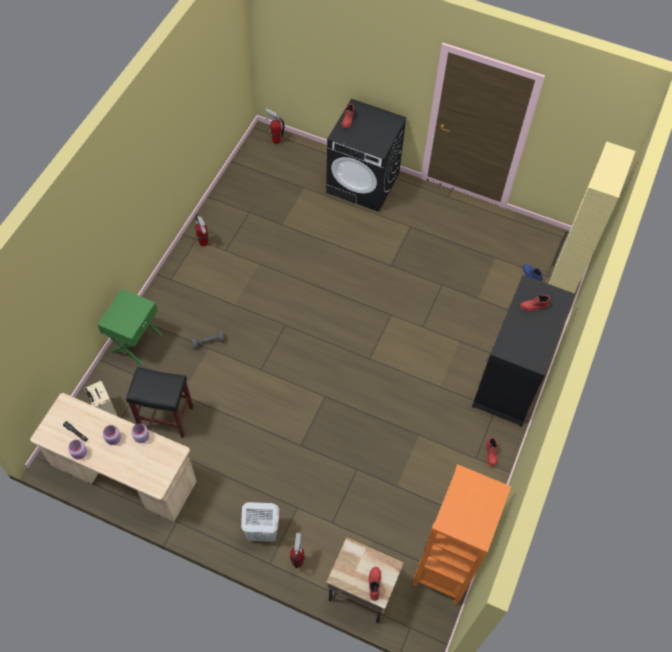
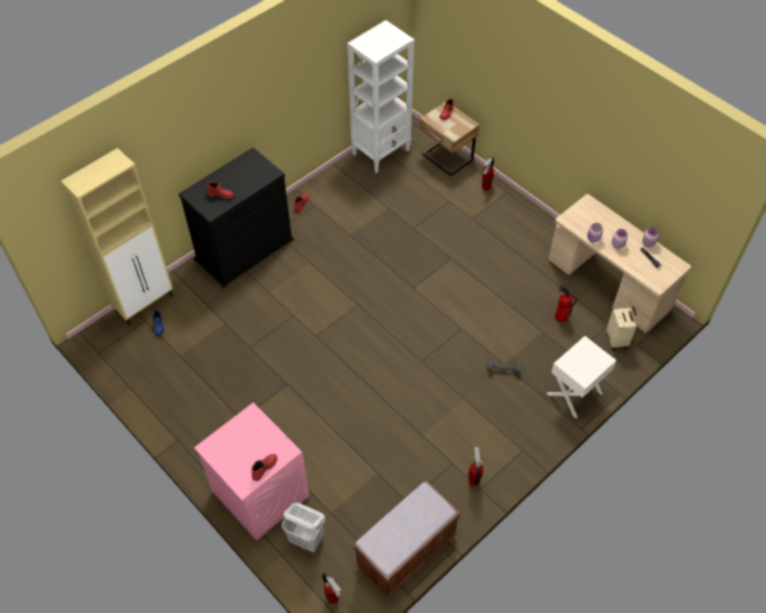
camera: 155 degrees left, 5 degrees down
green nightstand [97,289,162,366] -> white nightstand [547,336,616,418]
black stool [126,367,193,438] -> fire extinguisher [555,285,576,322]
white laundry basket [241,502,279,542] -> white laundry basket moved to [282,503,325,552]
black washing machine [326,98,407,212] -> pink washing machine [194,402,309,541]
orange bookcase [413,464,511,604] -> white bookcase [347,20,415,173]
none -> brown bench [354,481,460,598]

